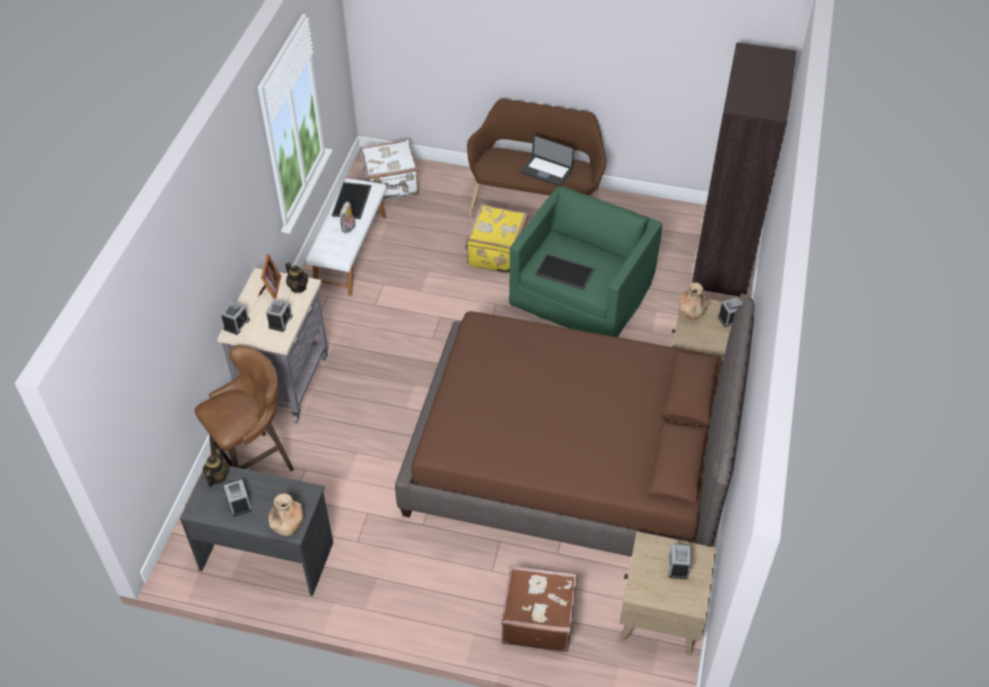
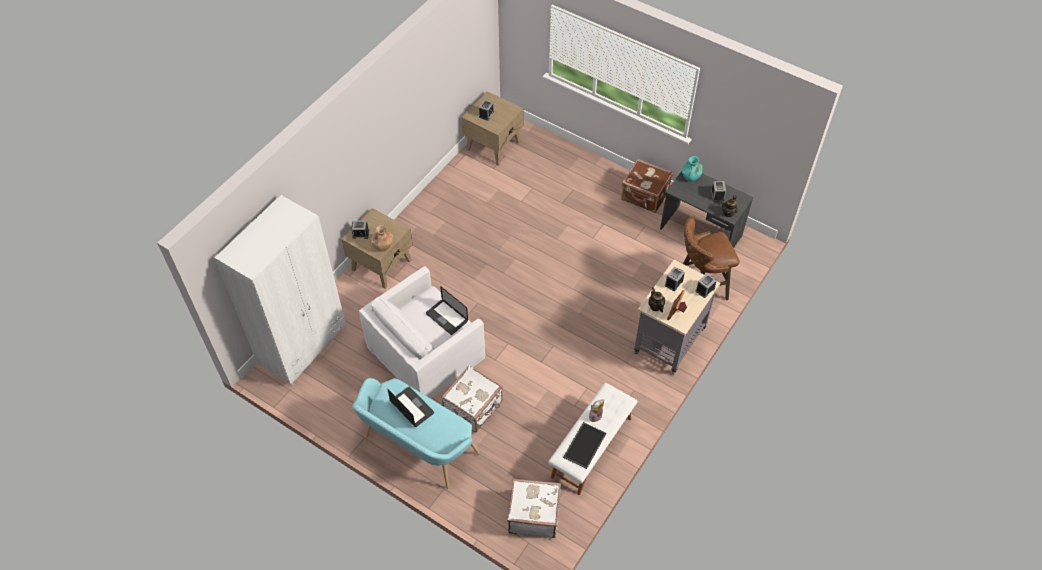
camera: 160 degrees left, 5 degrees up
brown vase [268,493,303,536] -> turquoise vase [682,156,703,182]
brown bed [395,298,755,557] -> none
yellow suitcase [465,204,528,274] -> white suitcase [441,366,503,432]
brown bench [467,99,606,217] -> turquoise bench [352,378,480,489]
brown suitcase [501,566,577,652] -> brown suitcase moved to [621,159,673,213]
green armchair [509,186,662,337] -> white armchair [359,266,486,398]
tray [535,254,595,290] -> laptop [426,286,468,335]
brown wardrobe [692,43,797,297] -> white wardrobe [214,195,346,385]

